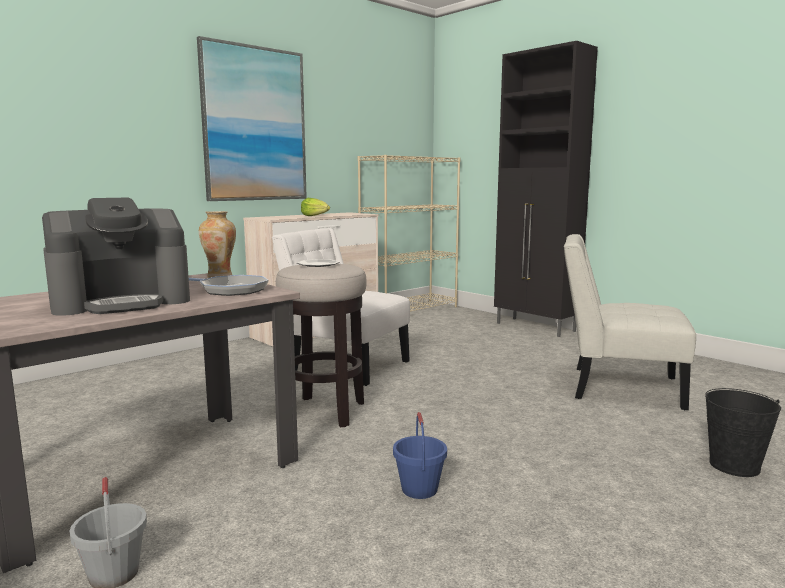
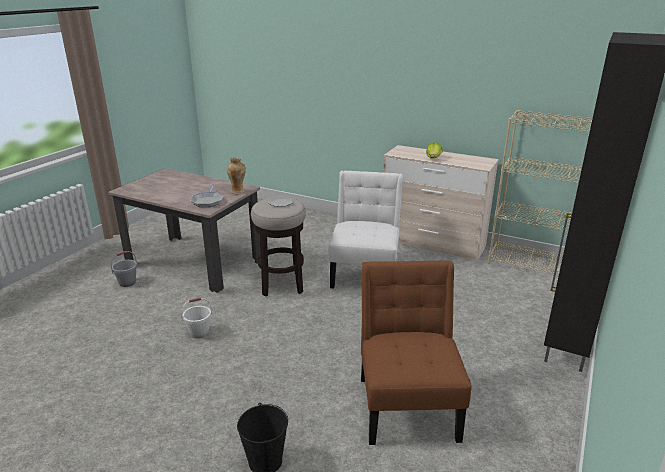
camera: 70 degrees right, 15 degrees up
coffee machine [42,197,190,316] -> none
picture [197,36,307,201] -> none
blue bucket [393,412,447,499] -> white bucket [181,298,213,338]
white chair [564,234,696,410] -> brown chair [361,260,472,445]

